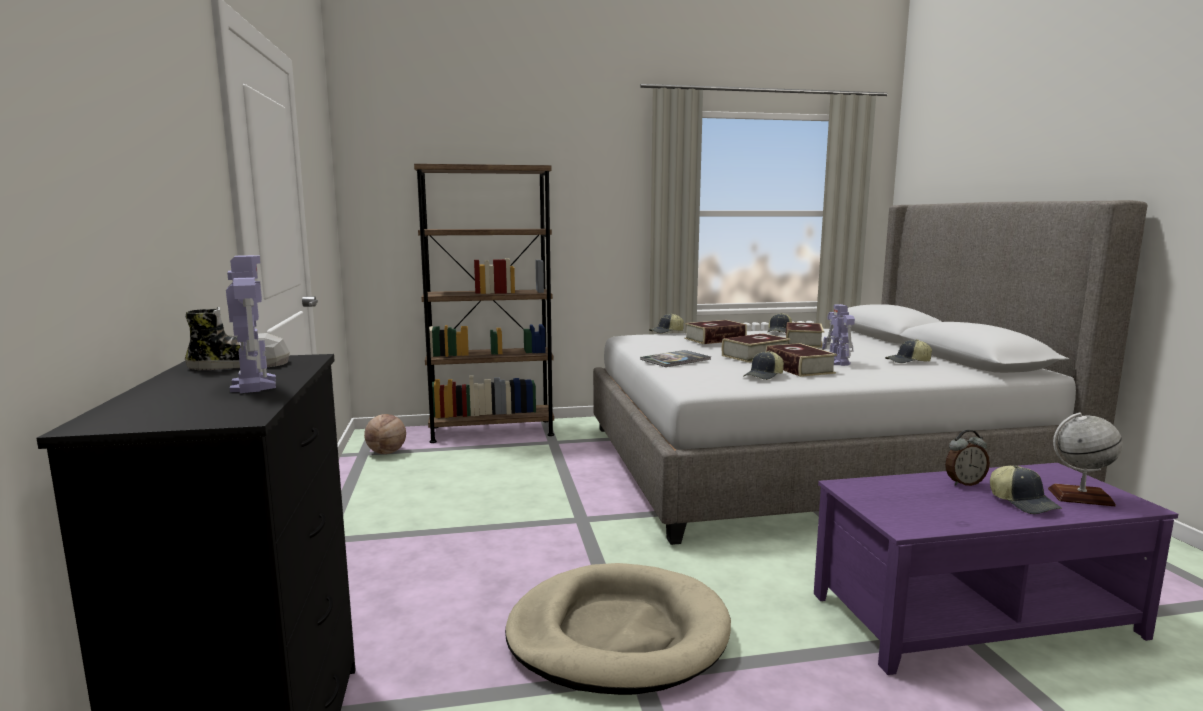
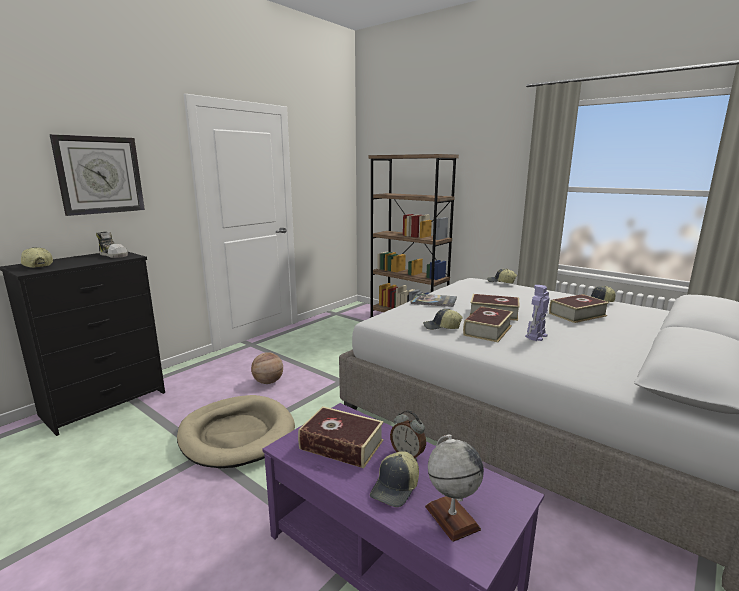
camera: 50 degrees right, 5 degrees up
toy robot [226,255,276,393] -> none
basketball [364,414,406,454] -> basketball moved to [251,352,283,384]
book [684,320,747,344] -> book moved to [298,406,384,468]
cap [885,339,932,363] -> cap moved to [21,247,53,268]
none -> wall clock [50,134,145,216]

